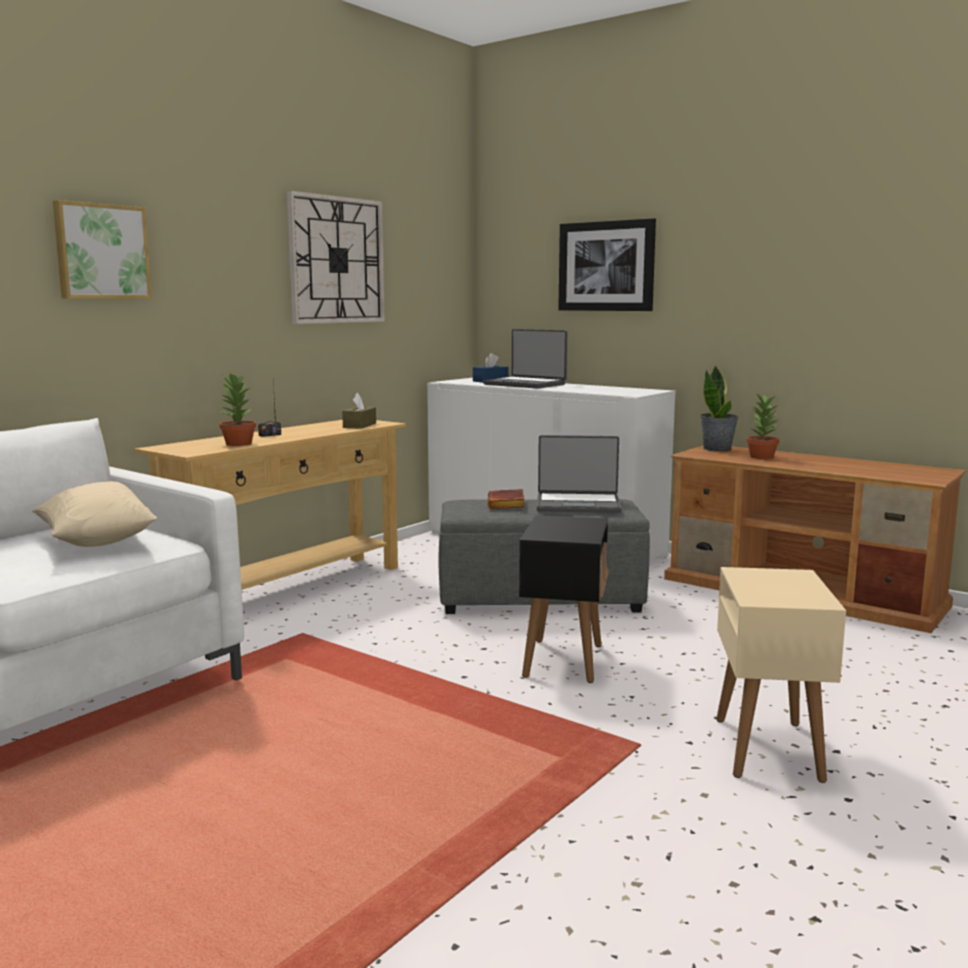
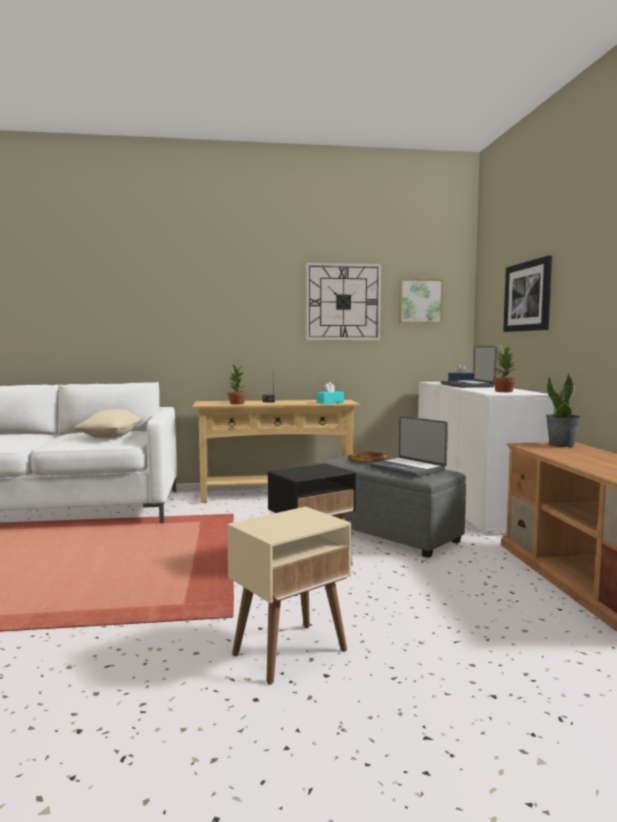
camera: 45 degrees right, 5 degrees down
picture [53,200,152,299] -> picture moved to [399,278,443,323]
brown tissue box [342,393,376,429] -> turquoise tissue box [317,382,344,404]
potted plant [746,394,780,459] -> potted plant moved to [493,346,518,392]

